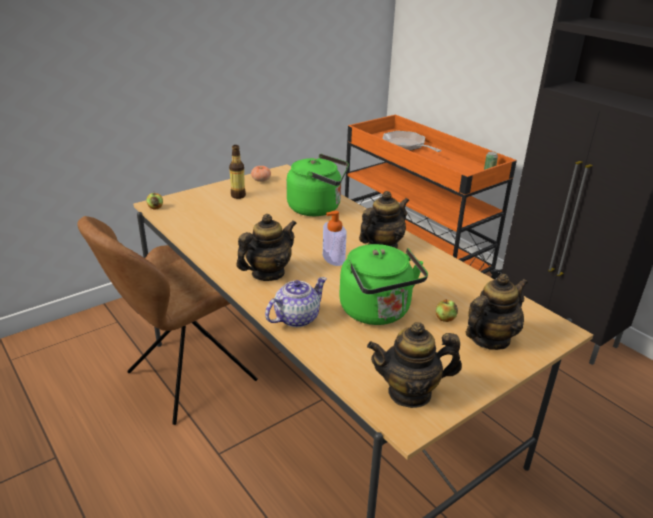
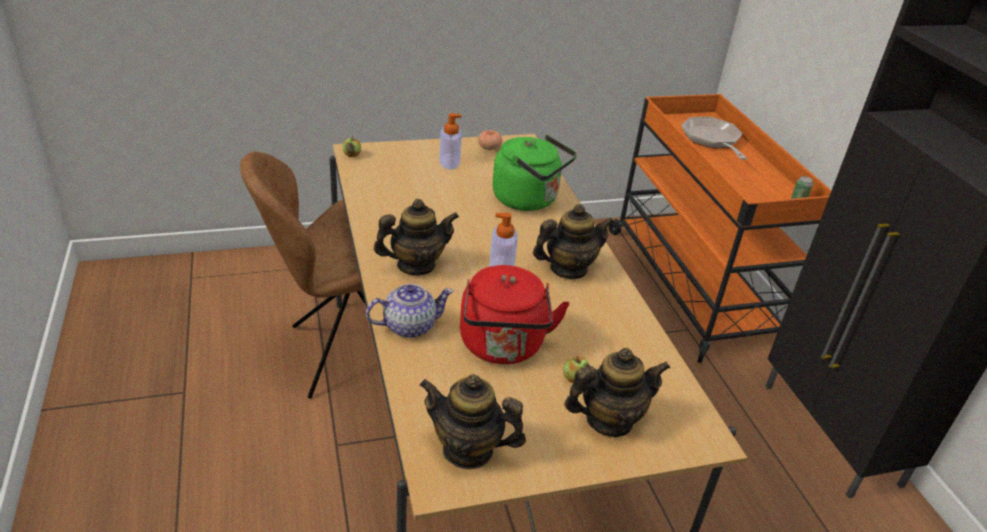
camera: 20 degrees right, 5 degrees up
bottle [229,145,246,199] -> soap dispenser [439,113,462,170]
green kettle [339,244,428,325] -> red kettle [460,265,569,364]

